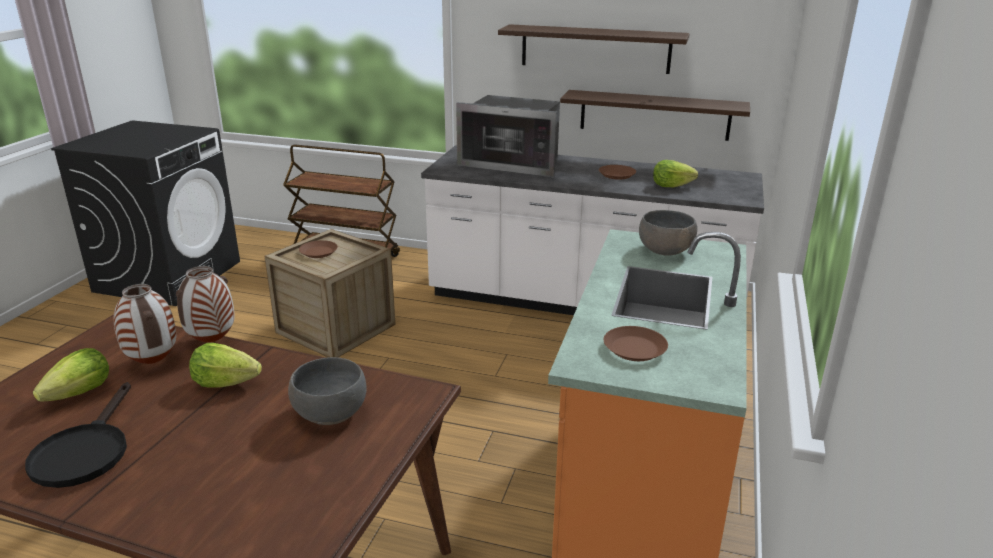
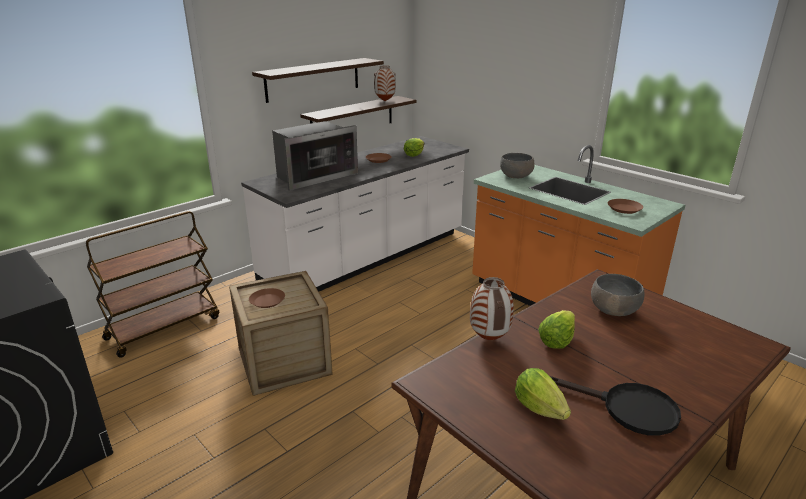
camera: 60 degrees left, 0 degrees up
vase [113,284,176,364] -> vase moved to [374,66,396,101]

